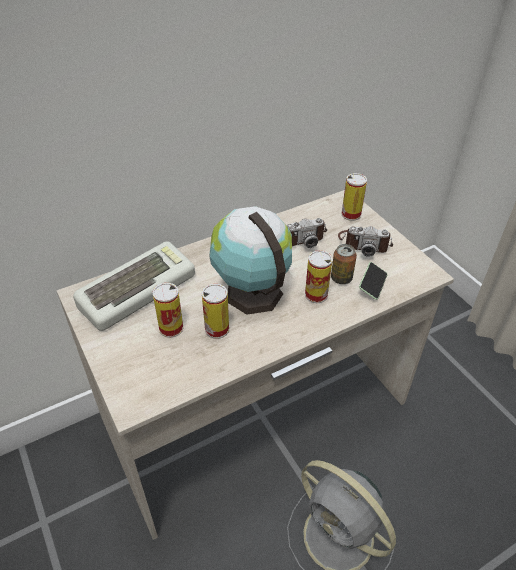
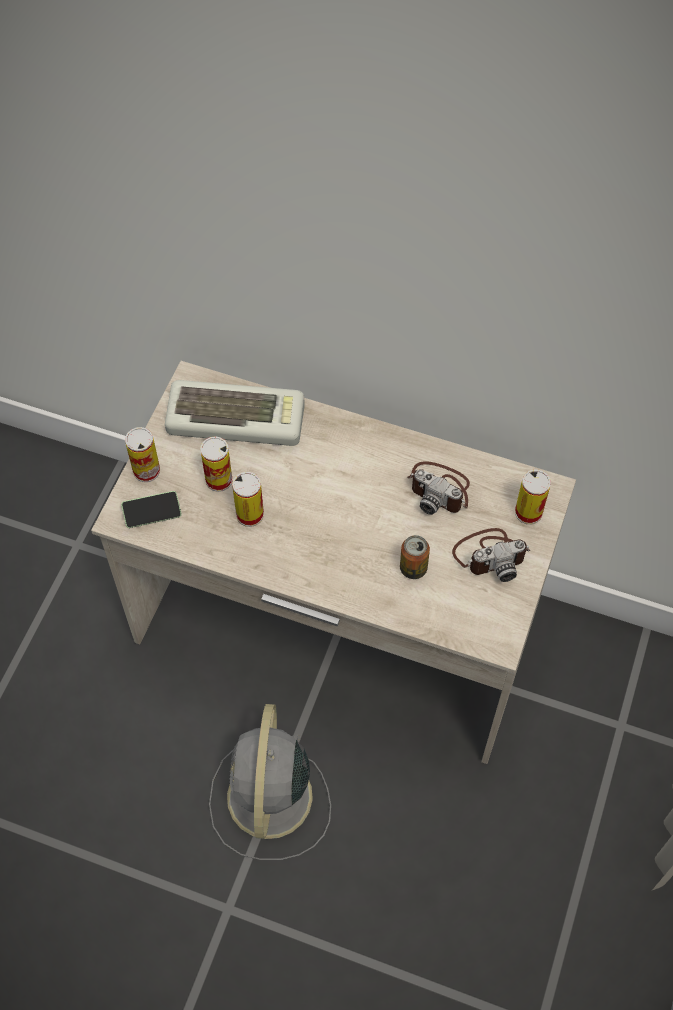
camera: 50 degrees right, 15 degrees up
globe [209,206,292,315] -> none
can [305,250,333,303] -> can moved to [125,427,160,482]
camera [338,226,393,257] -> camera turned 75 degrees counterclockwise [452,528,530,582]
phone [359,262,387,300] -> phone moved to [121,491,181,528]

